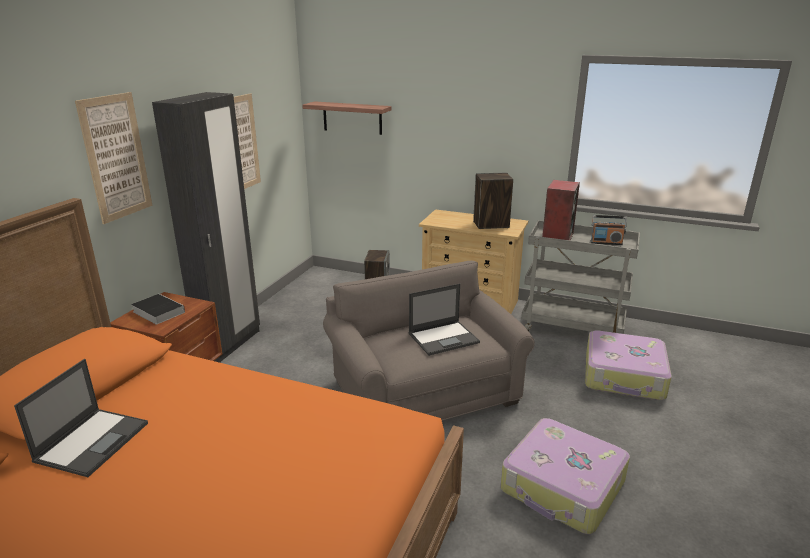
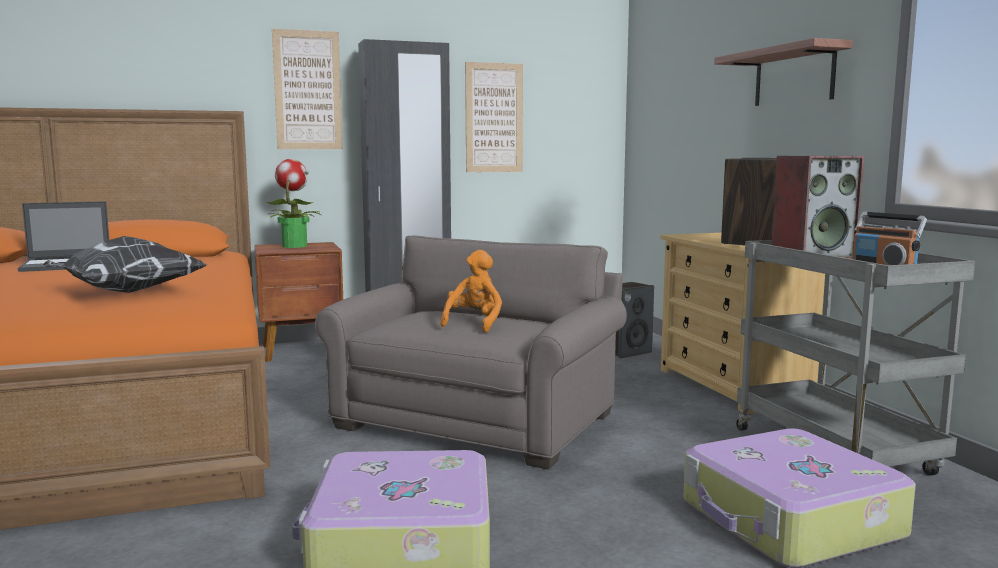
camera: 50 degrees right, 15 degrees down
book [131,294,185,325] -> potted plant [266,159,321,248]
shelf [302,101,392,135] -> shelf moved to [714,38,853,106]
laptop [409,284,480,356] -> orange plush toy [440,250,502,332]
none -> pillow [42,236,207,293]

